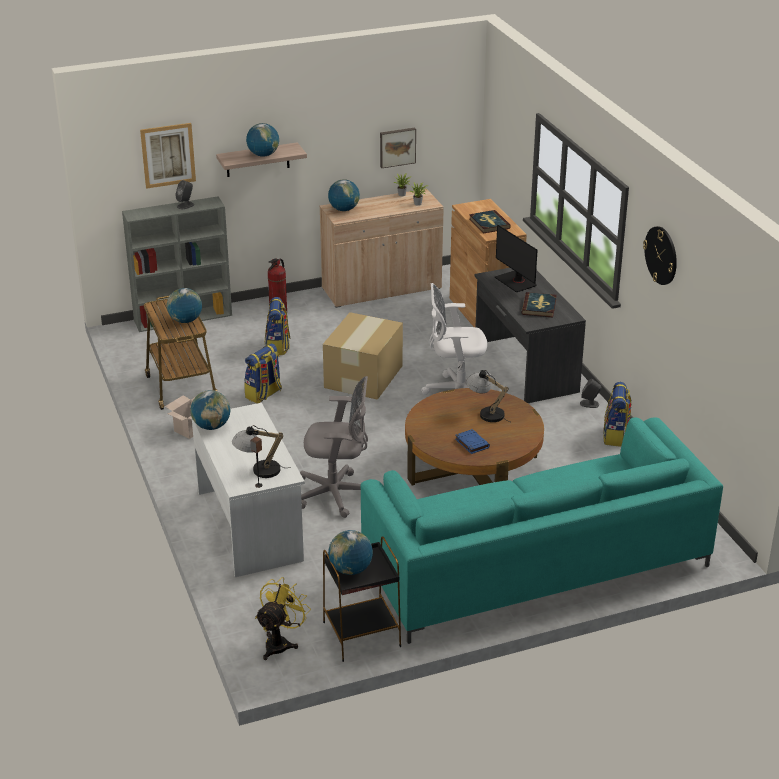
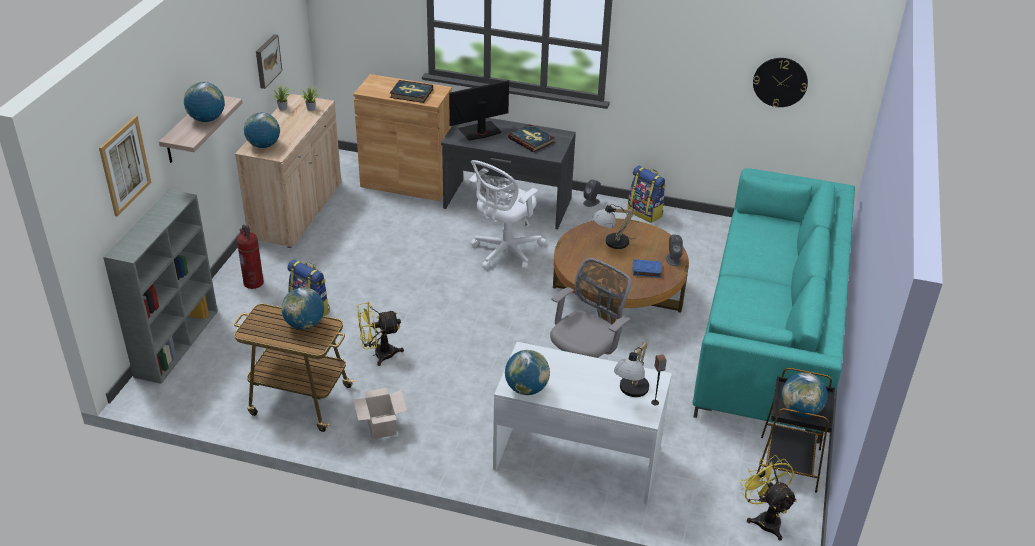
camera: 55 degrees left, 5 degrees up
grey speaker [175,180,194,209] -> grey speaker moved to [666,235,683,266]
backpack [244,343,282,403] -> yellow fan [357,301,404,366]
cardboard box [323,312,403,400] -> none
monitor [495,225,538,292] -> monitor turned 150 degrees clockwise [449,80,509,140]
wall clock [643,226,677,285] -> wall clock moved to [753,58,808,107]

